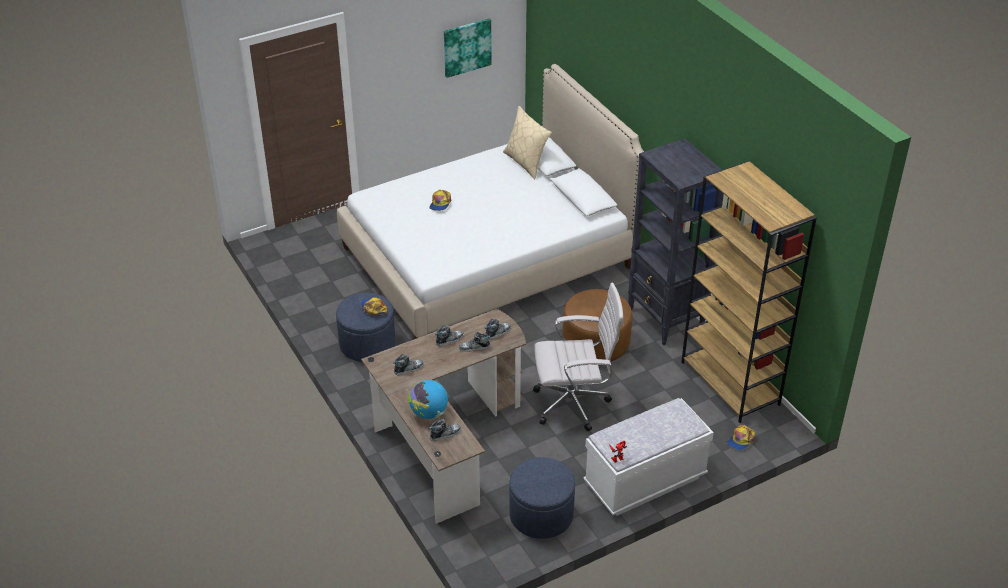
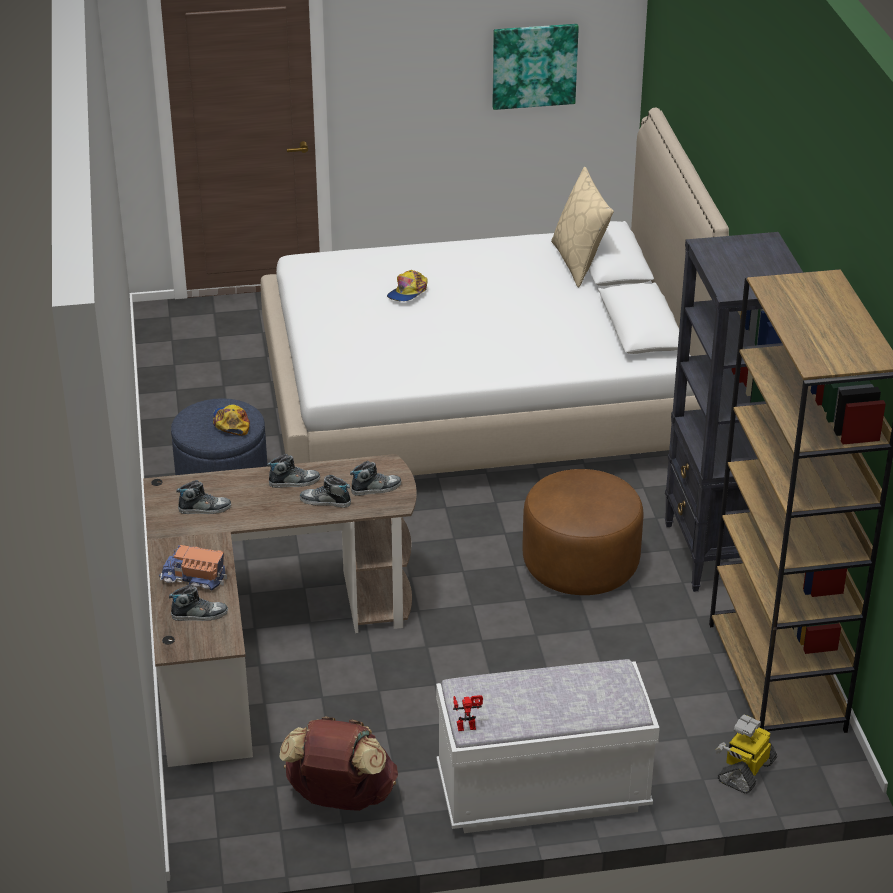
camera: 20 degrees right, 5 degrees down
globe [408,380,448,419] -> toy truck [159,545,227,590]
blue ottoman [509,457,575,539] -> brown backpack [279,716,398,811]
white office chair [533,283,623,431] -> none
cap [727,425,755,450] -> toy robot [716,715,777,793]

